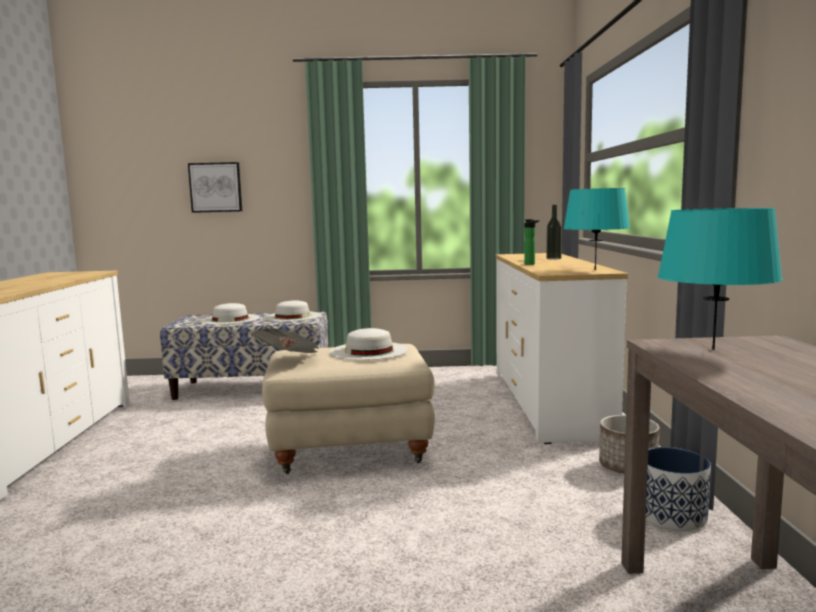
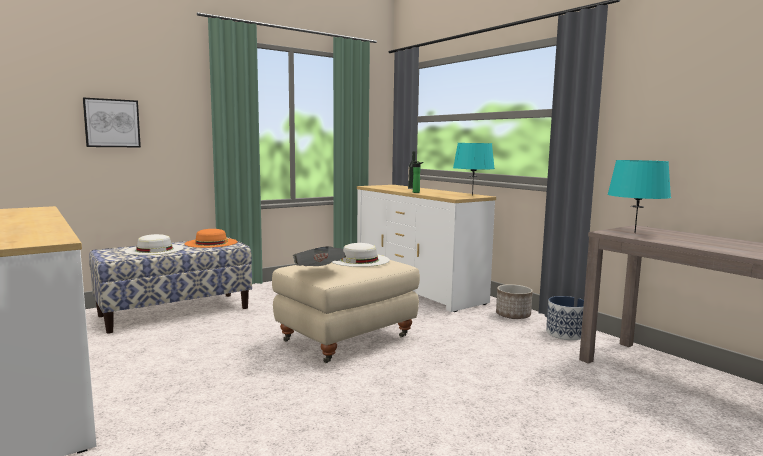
camera: 35 degrees left, 0 degrees up
white hat [264,301,321,322] -> orange hat [185,229,238,248]

